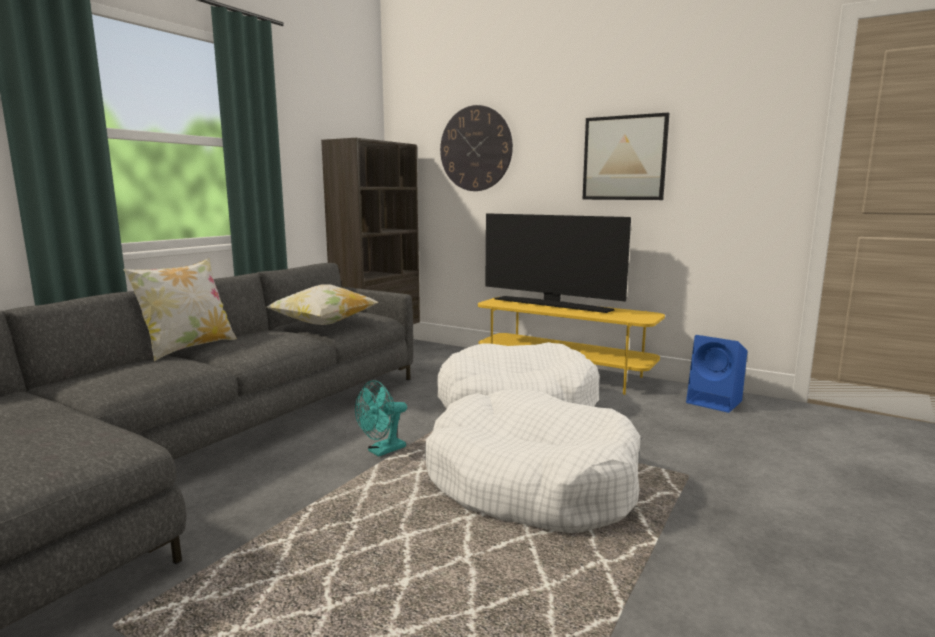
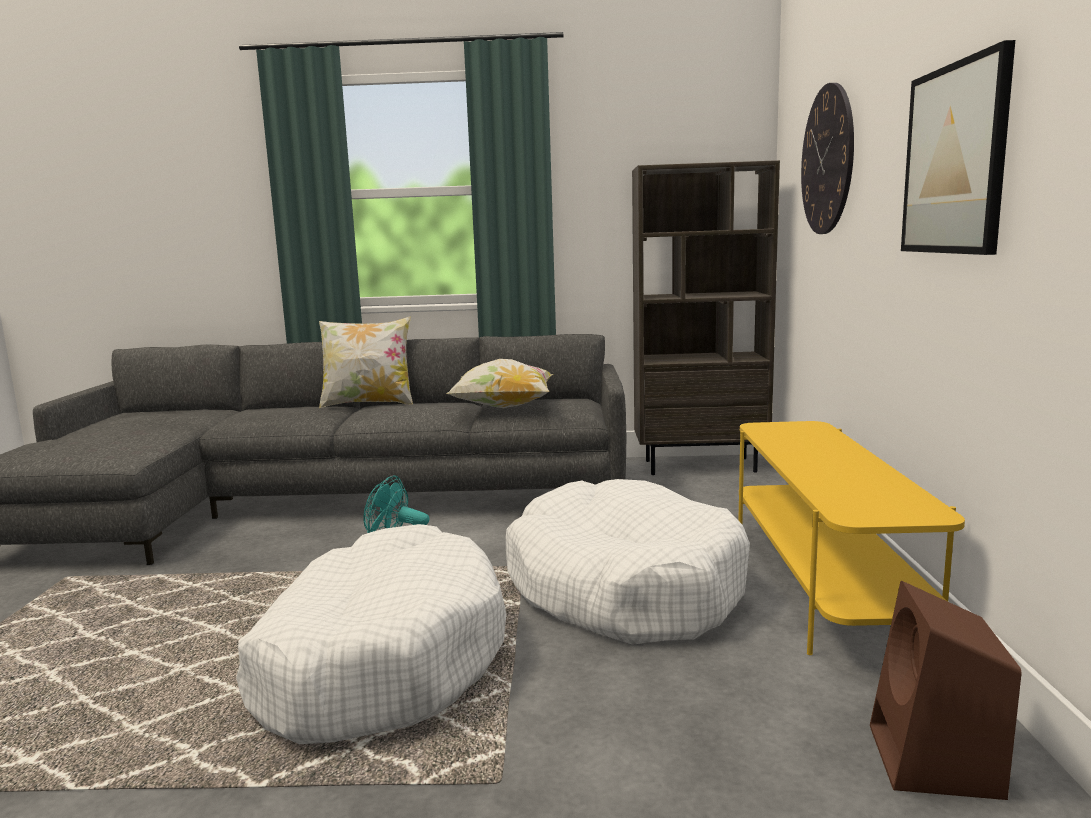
camera: 60 degrees right, 0 degrees up
television [485,213,631,313] -> none
blue speaker [686,335,747,413] -> brown speaker [870,581,1022,800]

